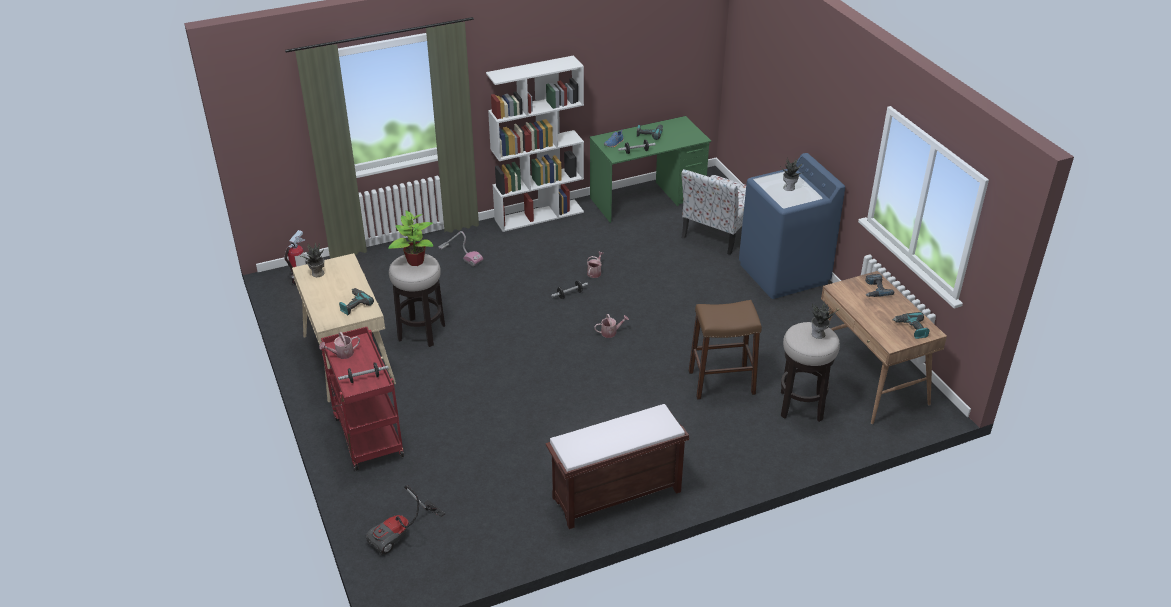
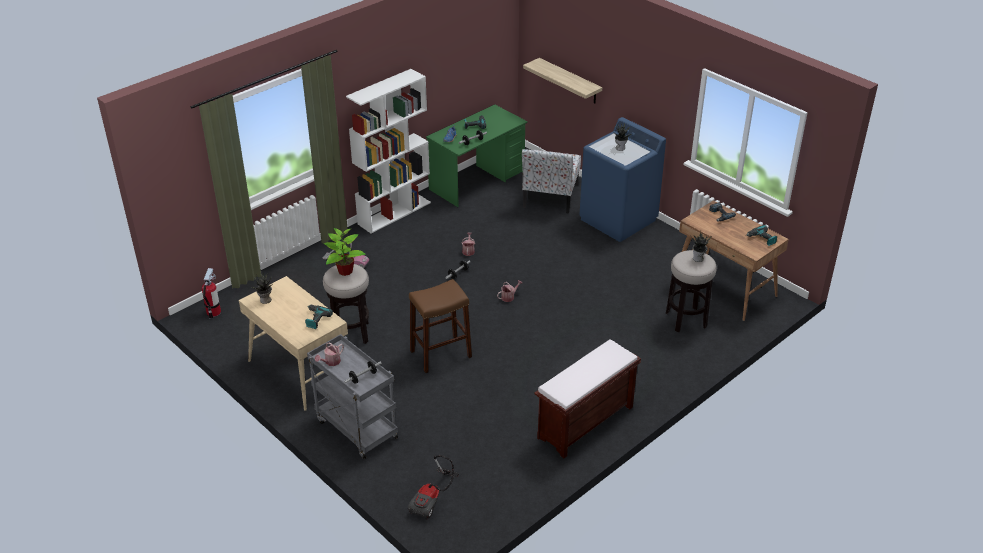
camera: 20 degrees left, 0 degrees up
red cart [320,327,404,471] -> grey cart [307,334,398,460]
brown stool [689,300,762,400] -> brown stool moved to [409,279,472,373]
none -> shelf [523,58,602,103]

